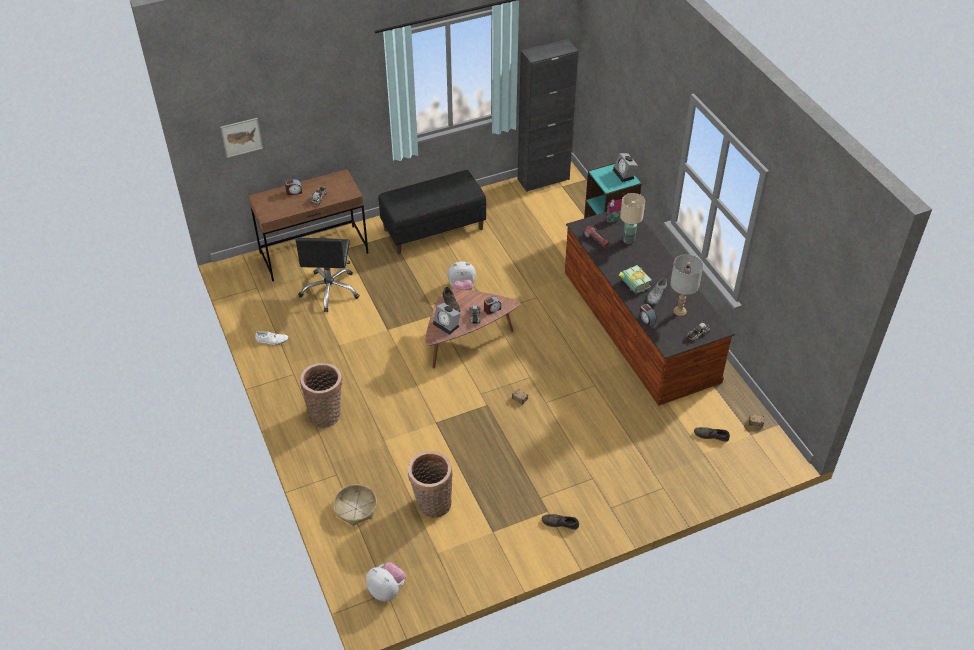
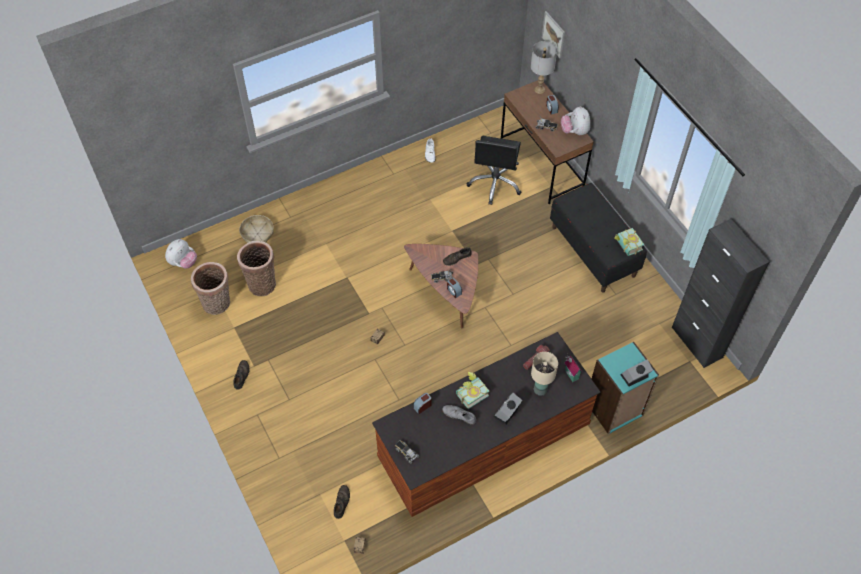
camera: 85 degrees right, 10 degrees up
black office chair [295,238,360,312] -> black office chair turned 75 degrees counterclockwise [467,136,522,205]
basket [300,363,342,428] -> basket moved to [191,262,230,315]
alarm clock [433,303,461,335] -> alarm clock moved to [493,393,522,424]
plush toy [447,261,476,290] -> plush toy moved to [561,106,590,135]
grey table lamp [670,254,703,316] -> grey table lamp moved to [531,41,557,94]
none -> book [614,228,644,256]

